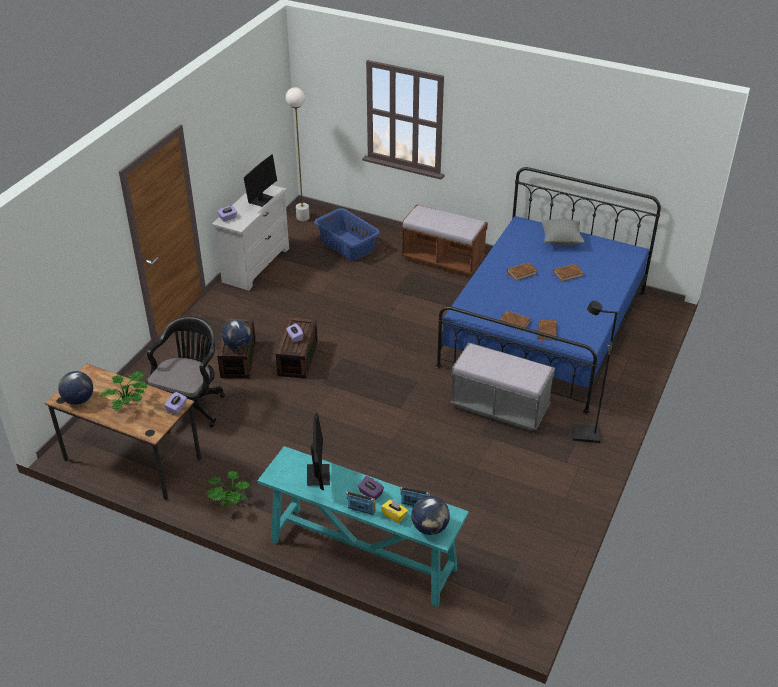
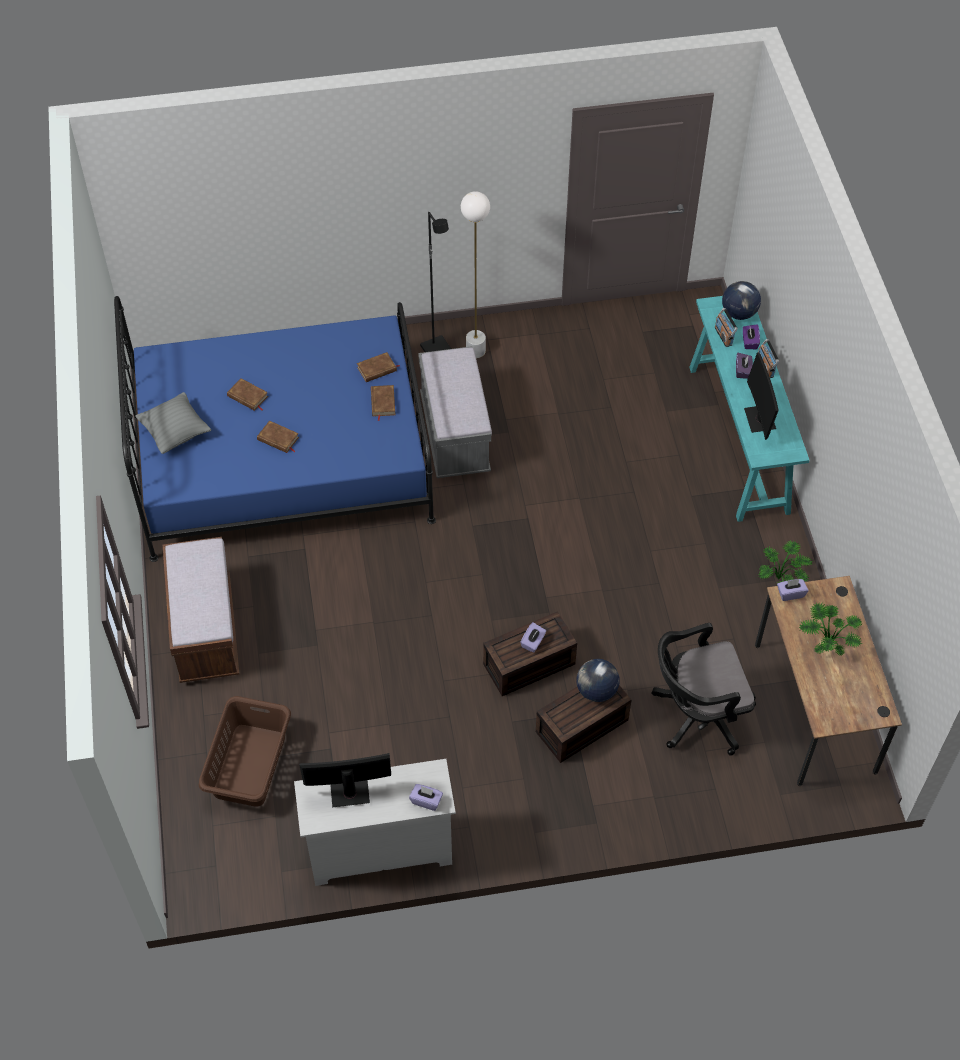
camera: 125 degrees left, 15 degrees up
globe [58,371,93,405] -> none
white floor lamp [286,87,310,221] -> white floor lamp moved to [461,191,490,358]
monitor [307,412,330,490] -> monitor turned 60 degrees counterclockwise [744,352,779,440]
blue laundry basket [314,208,381,261] -> brown laundry basket [199,696,291,807]
yellow tissue box [381,499,408,523] -> purple tissue box [743,324,760,349]

